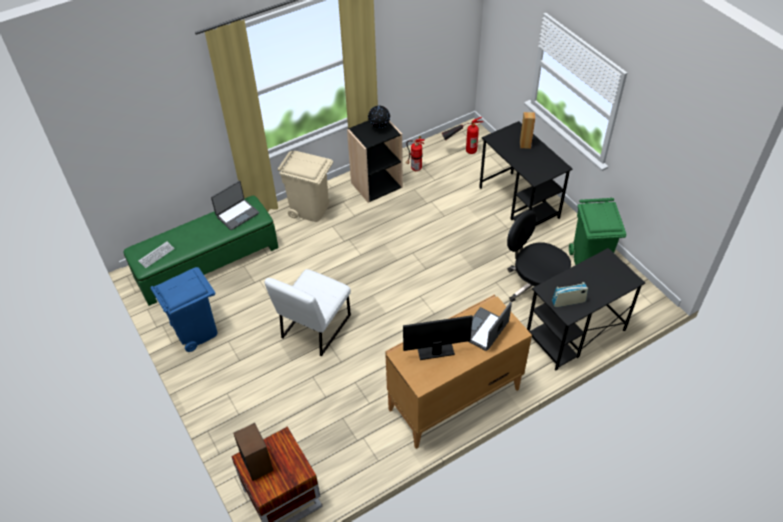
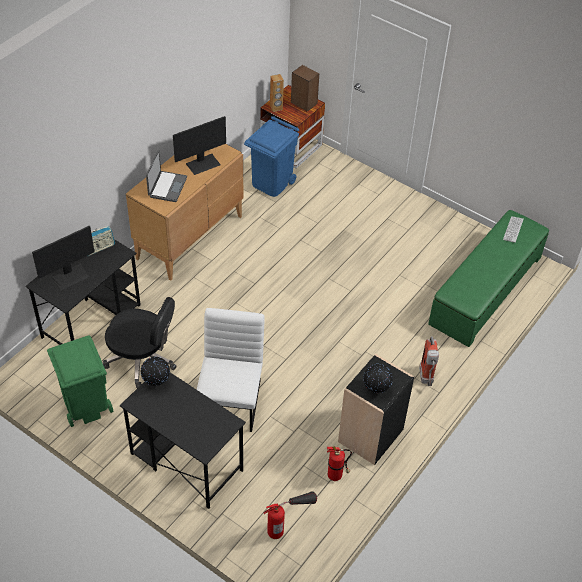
camera: 155 degrees right, 0 degrees up
blue trash can [150,267,218,352] -> blue trash can moved to [244,116,299,197]
laptop [211,181,259,230] -> none
white chair [264,269,351,356] -> white chair moved to [197,308,265,432]
beige trash can [277,150,333,222] -> fire extinguisher [419,336,439,386]
brown speaker [520,112,535,148] -> brown speaker moved to [270,74,284,112]
none -> monitor [32,226,95,290]
none -> globe [140,357,170,386]

